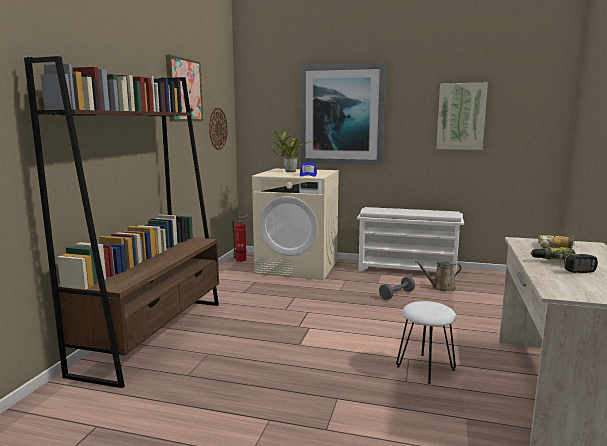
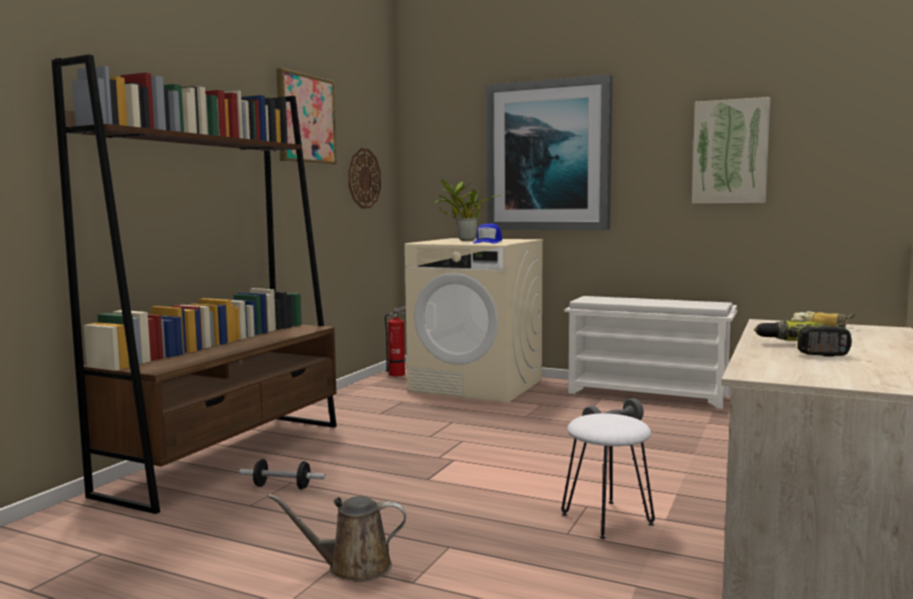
camera: 10 degrees right, 5 degrees down
brown watering can [415,261,462,291] -> brown watering can moved to [268,494,406,582]
none -> dumbbell [239,459,325,489]

